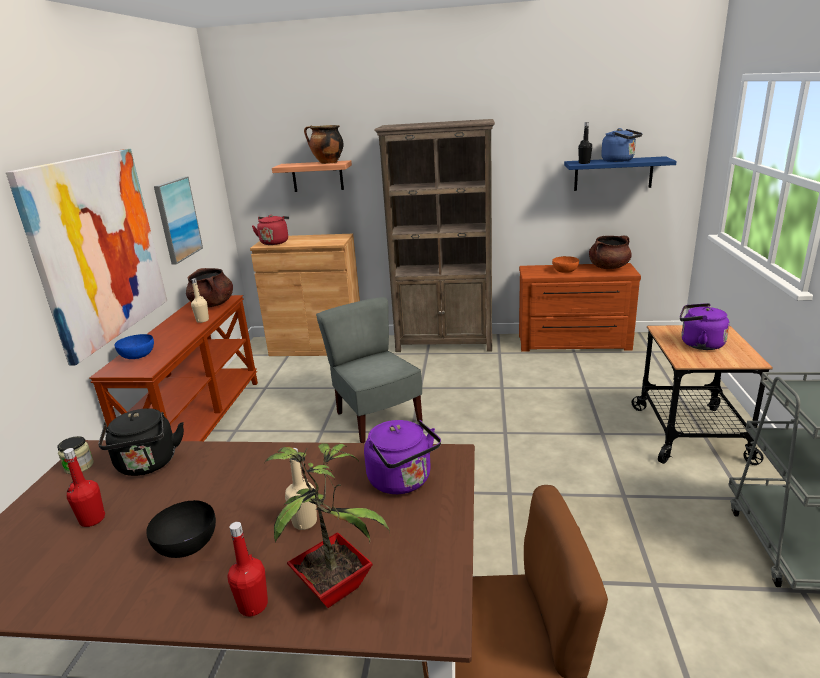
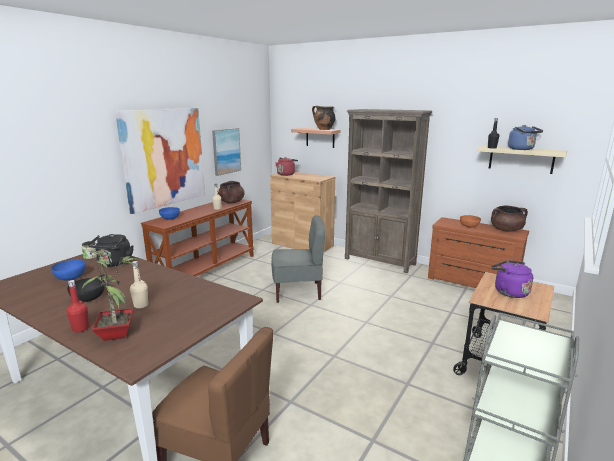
camera: 25 degrees right, 5 degrees down
red bottle [63,448,105,527] -> blue bowl [51,260,86,280]
grey chair [316,297,423,443] -> grey chair turned 90 degrees clockwise [272,215,325,303]
purple kettle [364,420,441,494] -> none
blue shelf [564,156,677,191] -> beige shelf [477,146,567,174]

